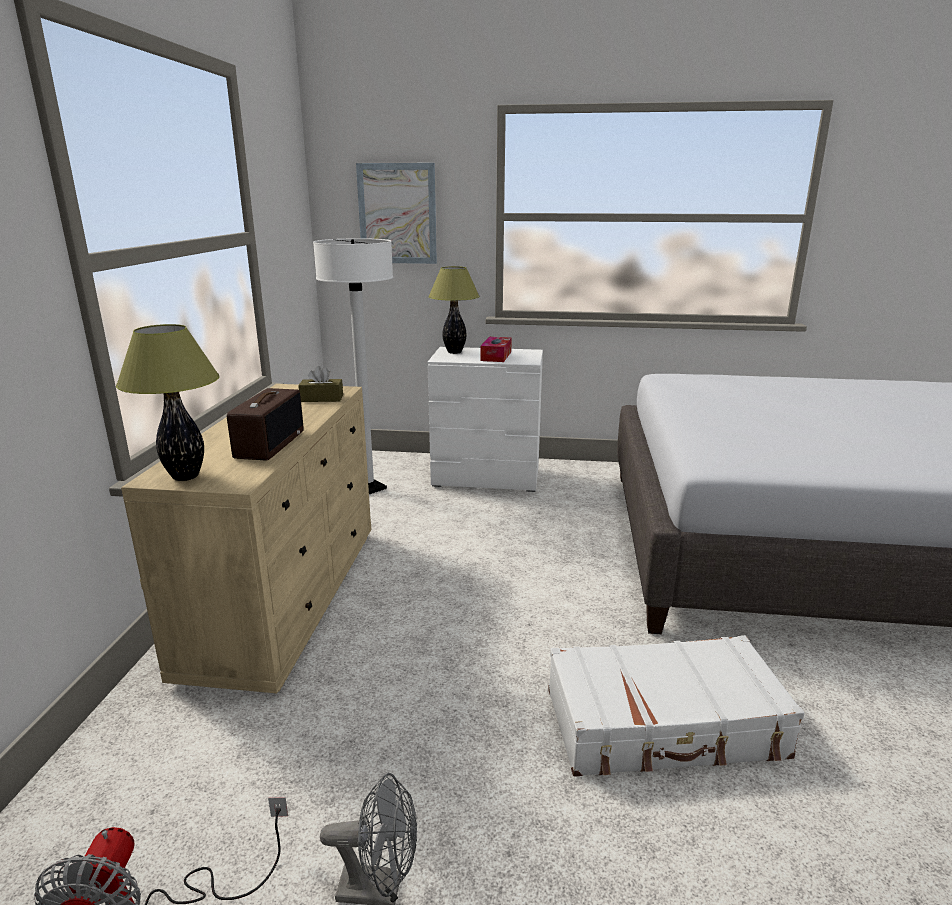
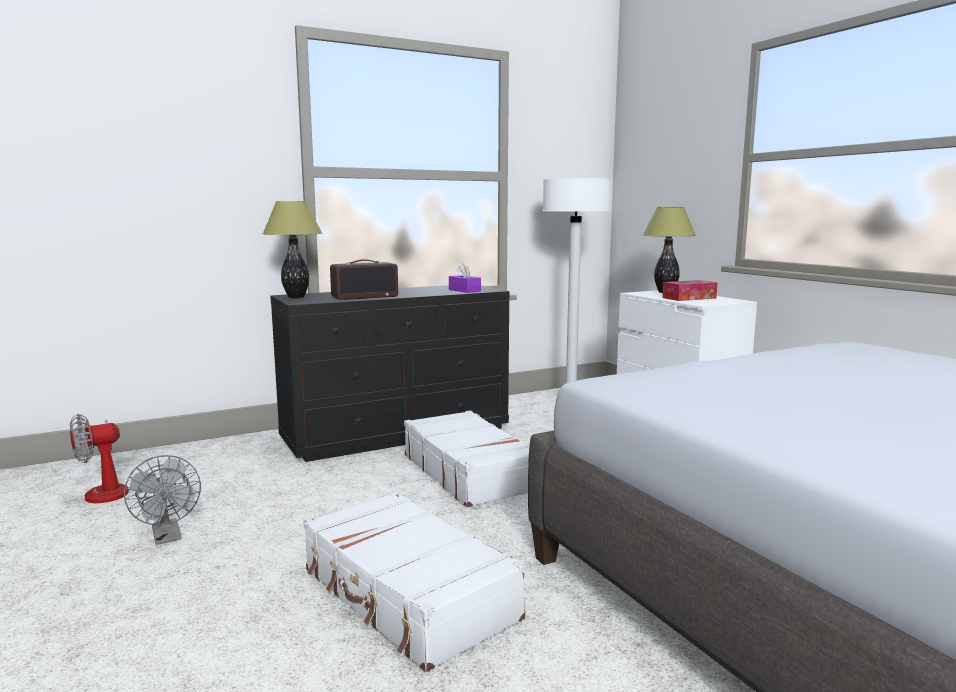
camera: 55 degrees right, 10 degrees down
beige dresser [121,384,371,693] -> black dresser [270,285,510,462]
brown tissue box [298,366,343,402] -> purple tissue box [449,263,481,293]
picture [356,163,437,264] -> none
none -> white suitcase [404,410,530,507]

